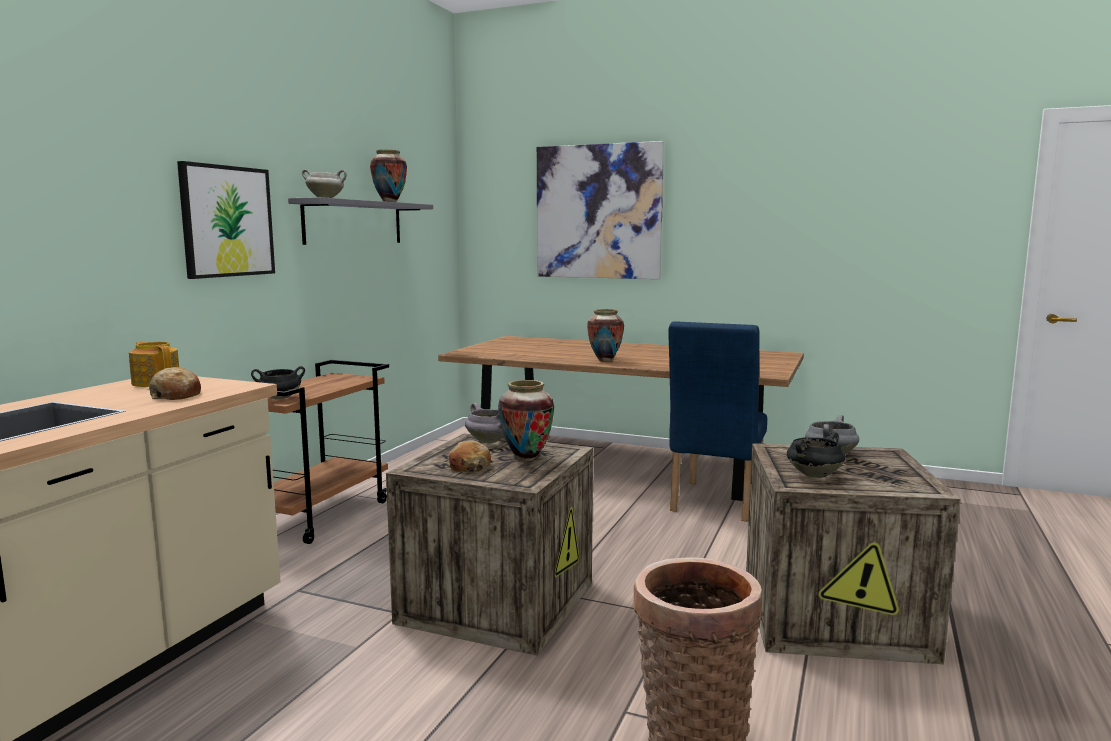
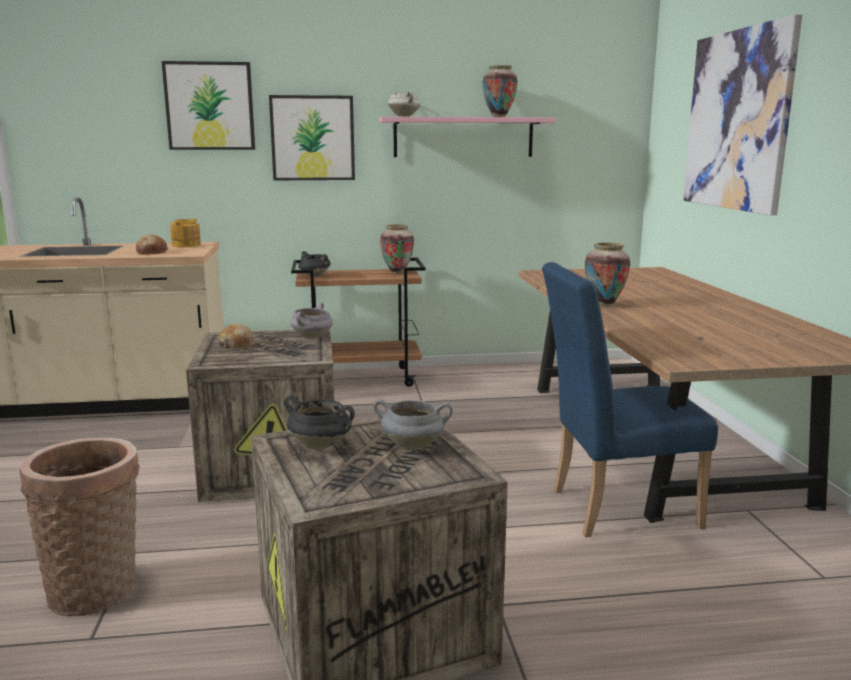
camera: 60 degrees right, 5 degrees up
grey shelf [288,197,433,245] -> pink shelf [379,117,556,157]
vase [498,380,554,461] -> vase moved to [380,224,414,274]
none -> picture [162,61,255,150]

